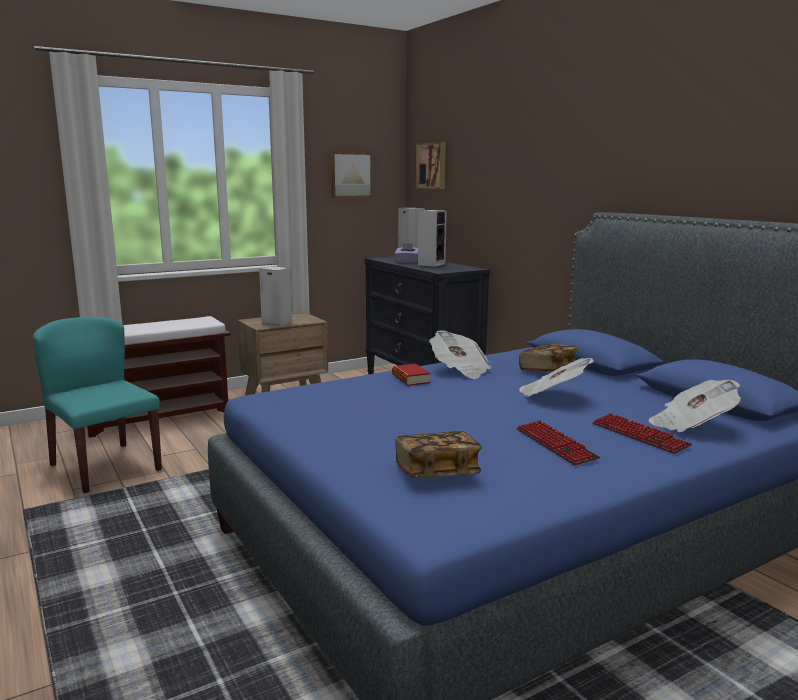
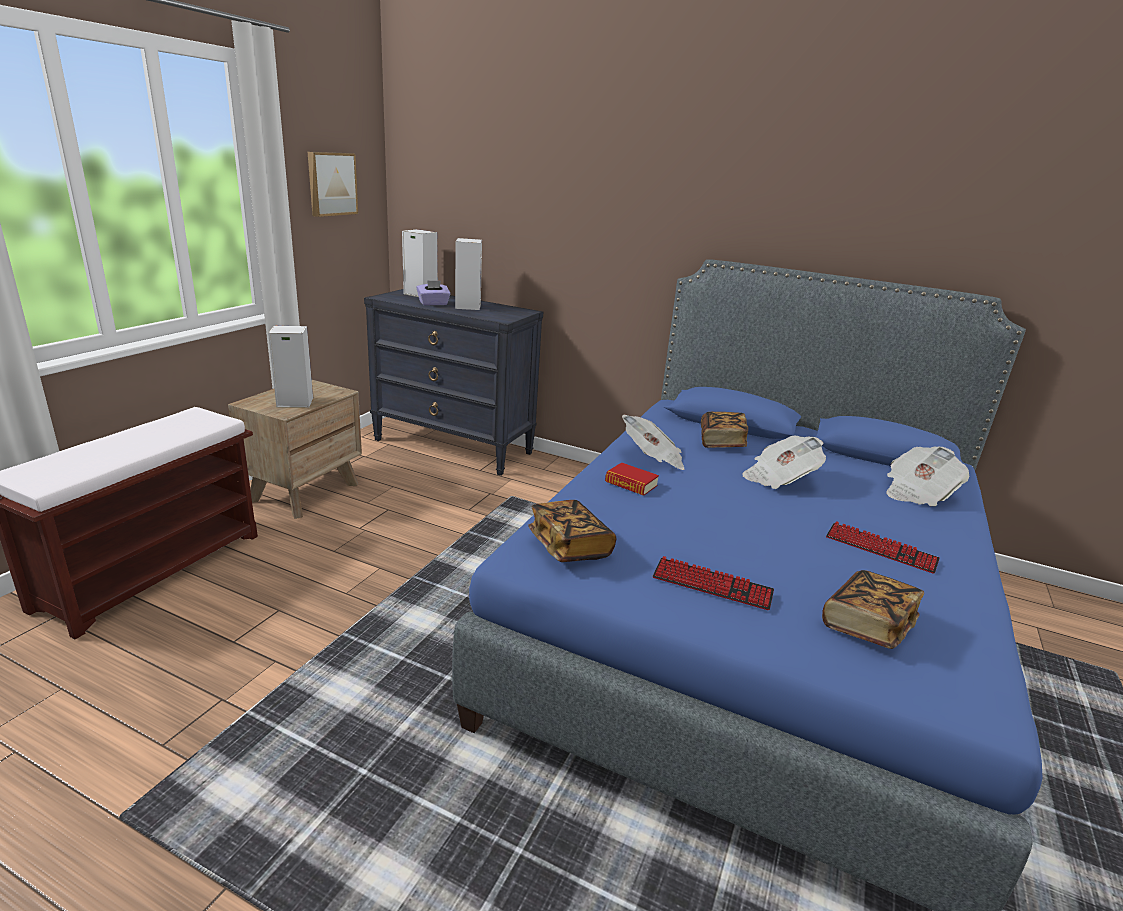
camera: 35 degrees left, 10 degrees up
turquoise chair [33,317,162,493] -> none
picture [416,142,446,189] -> none
keyboard [592,413,692,454] -> keyboard moved to [653,556,774,610]
none -> book [528,500,616,562]

